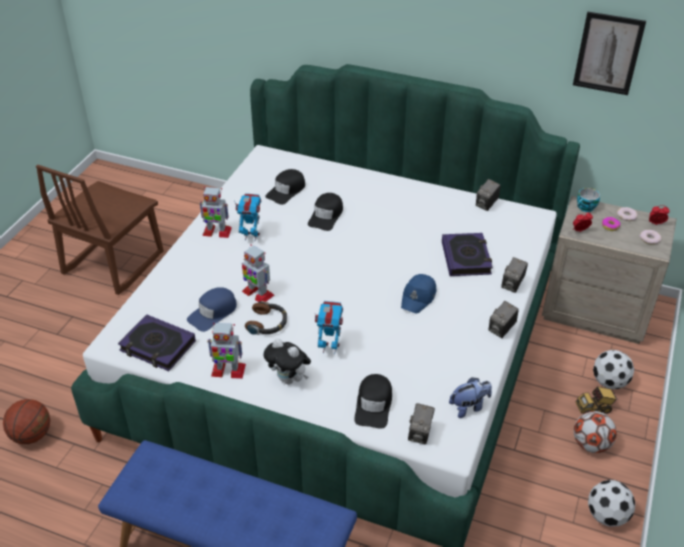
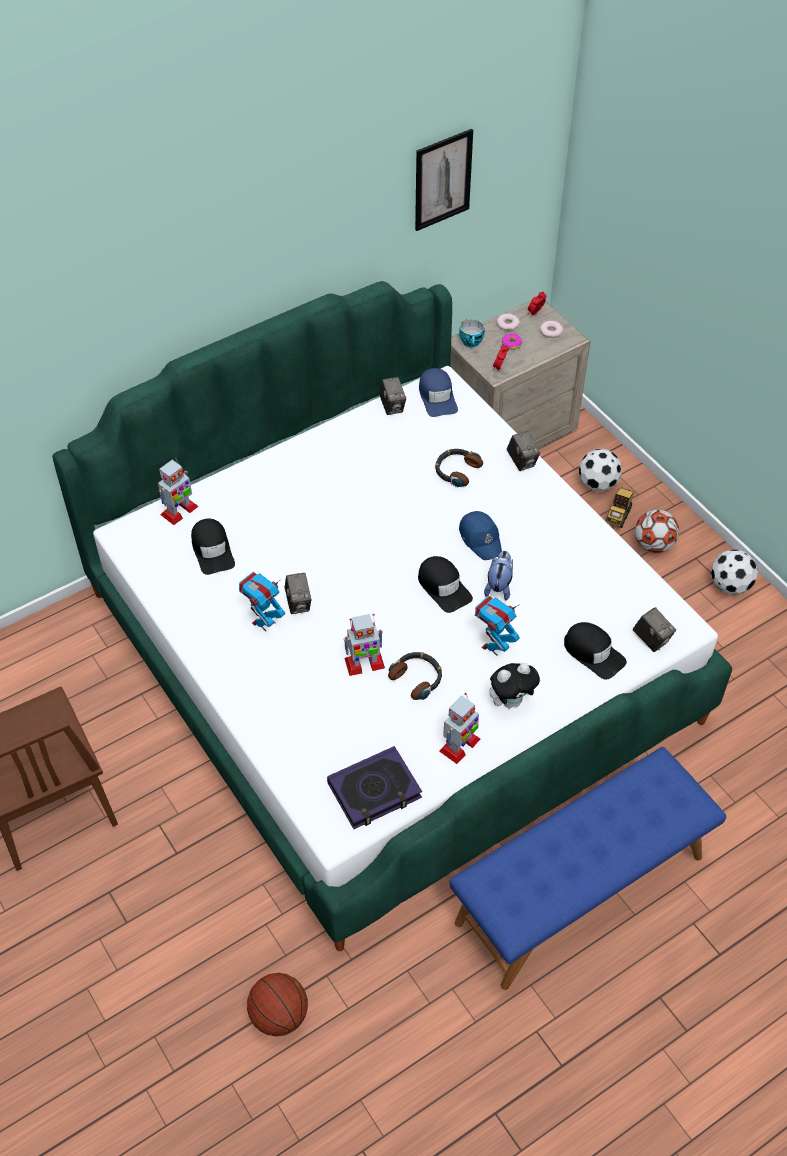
camera: 55 degrees left, 10 degrees up
blue cap [187,287,237,332] -> blue cap moved to [419,368,458,417]
toy robot [199,187,232,238] -> toy robot moved to [158,457,199,525]
black cap [308,193,343,231] -> black cap moved to [418,556,473,613]
book [442,233,493,276] -> headphones [435,449,483,487]
plush toy [449,377,492,418] -> plush toy moved to [484,551,513,600]
camera [488,301,519,338] -> camera moved to [285,573,311,614]

